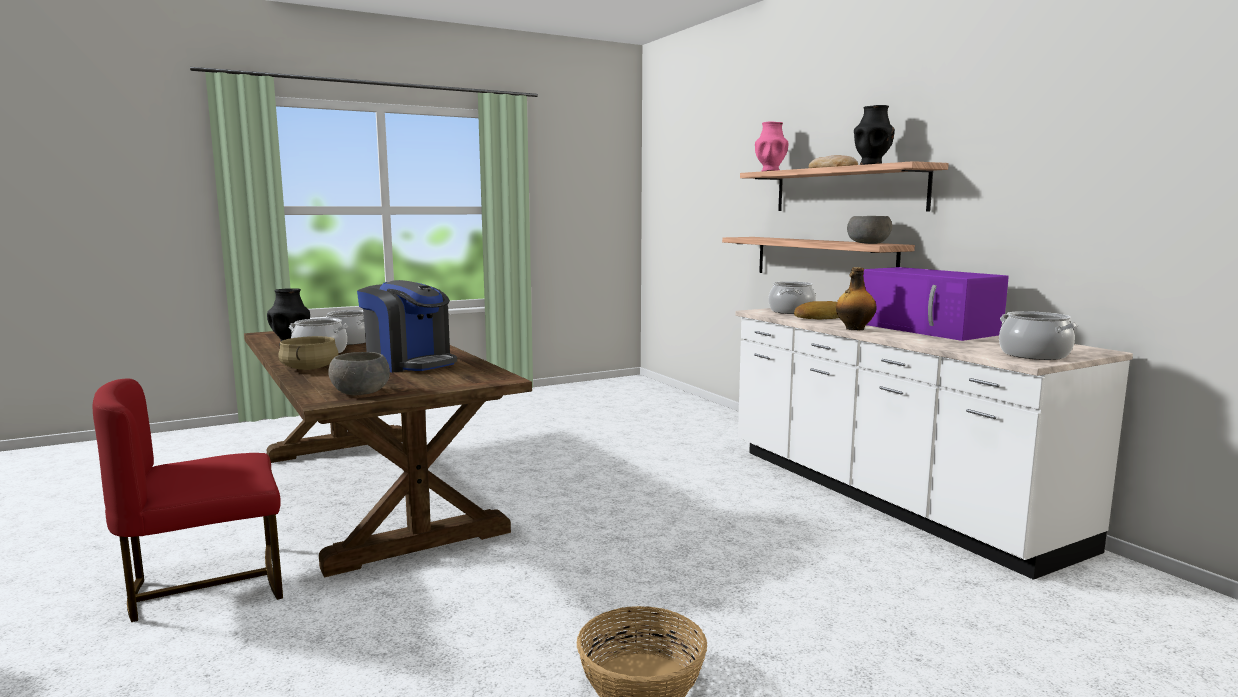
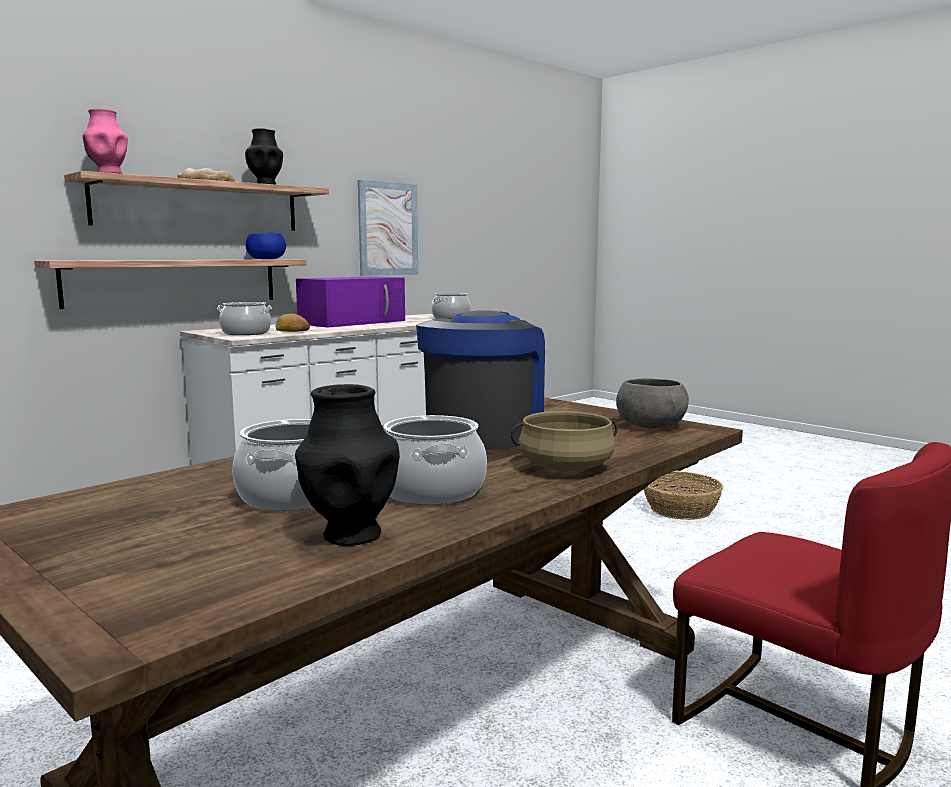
camera: 105 degrees left, 0 degrees up
bottle [836,267,877,330] -> none
grey bowl [847,216,892,244] -> blue bowl [246,233,286,259]
none -> picture [358,180,418,276]

